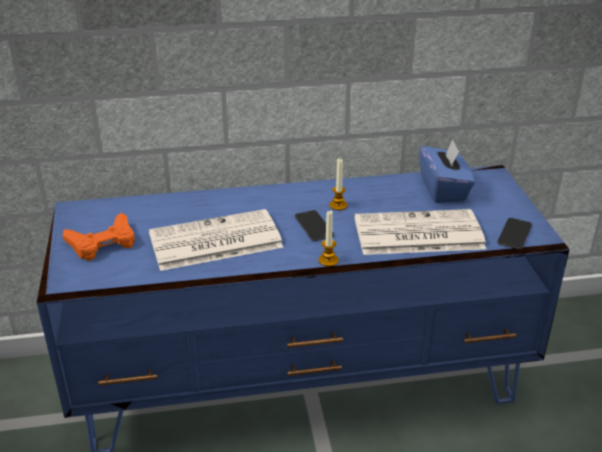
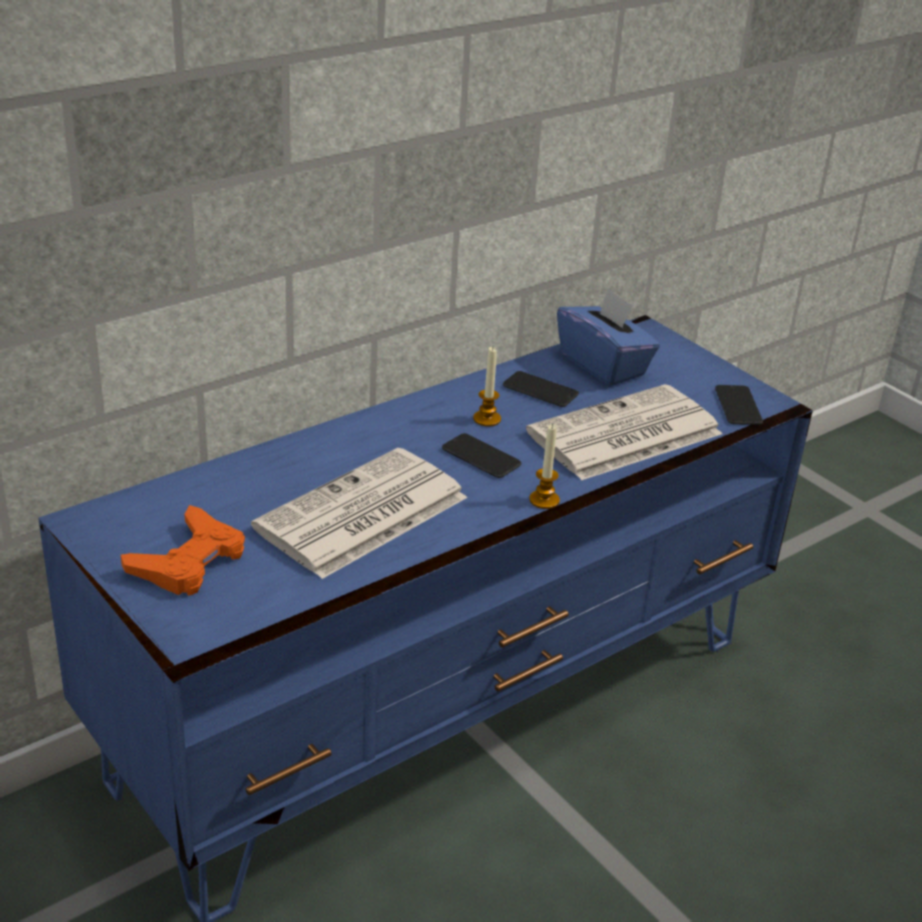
camera: 30 degrees left, 0 degrees up
none -> phone [503,371,579,407]

